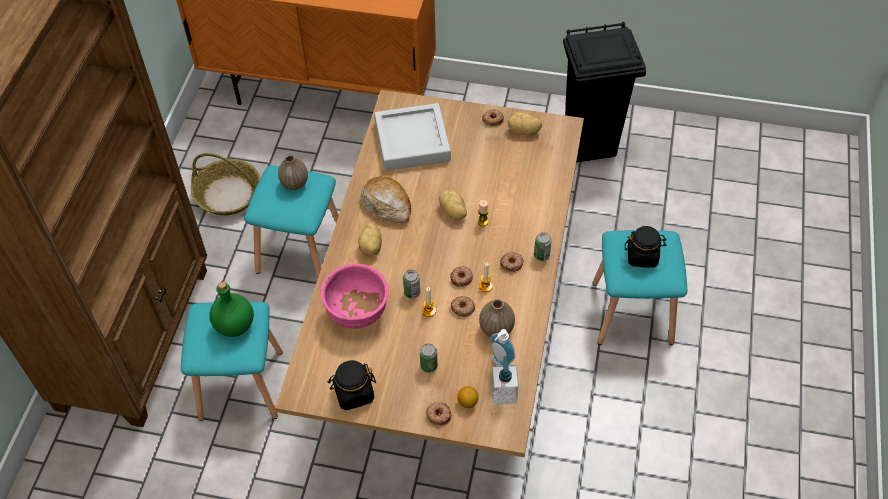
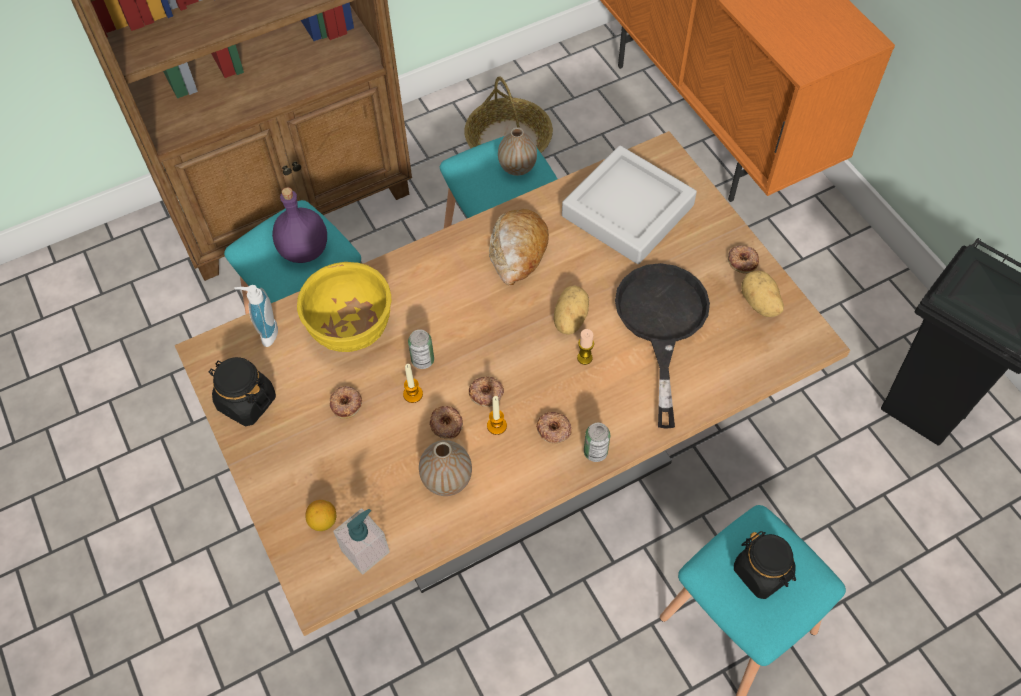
camera: 50 degrees right, 5 degrees up
green bottle [209,281,254,337] -> purple bottle [272,187,327,263]
pink bowl [320,264,389,329] -> yellow bowl [297,262,391,352]
potato [358,222,382,256] -> none
can [420,344,438,373] -> none
donut [426,402,451,426] -> donut moved to [330,386,362,419]
soap dispenser [490,329,515,366] -> soap dispenser moved to [234,285,278,347]
none -> black frying pan [615,263,710,429]

